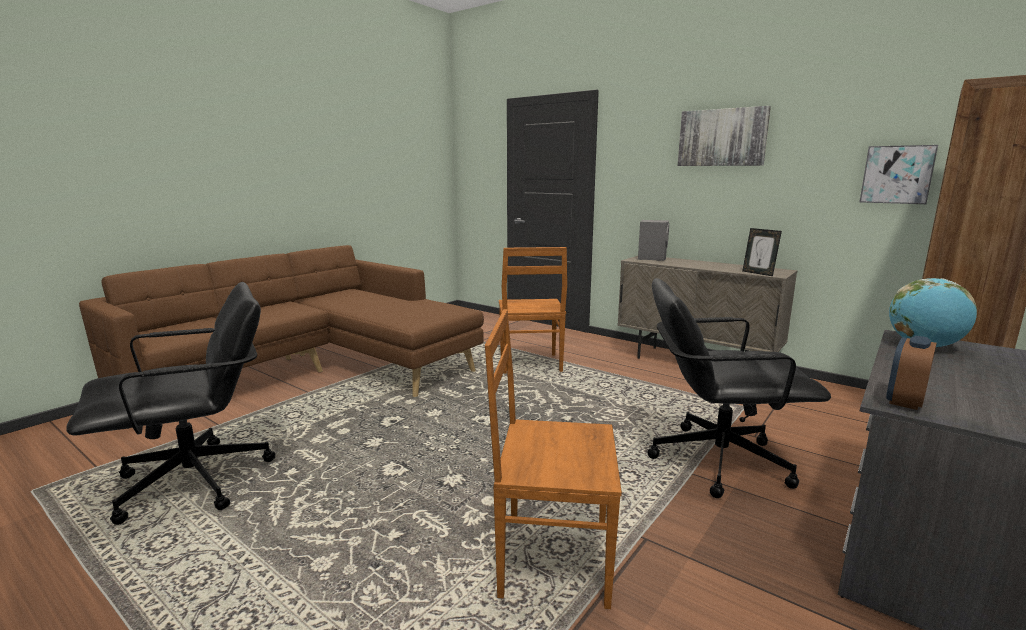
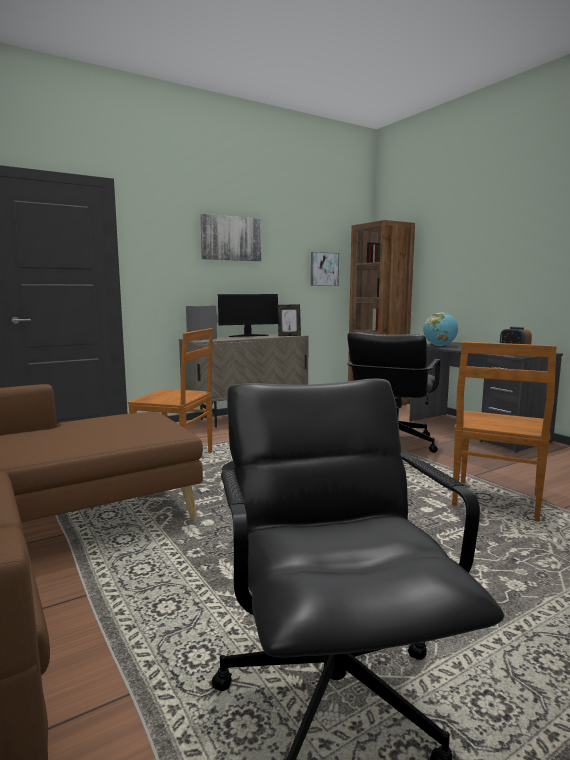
camera: 70 degrees left, 5 degrees down
none -> monitor [218,294,278,337]

